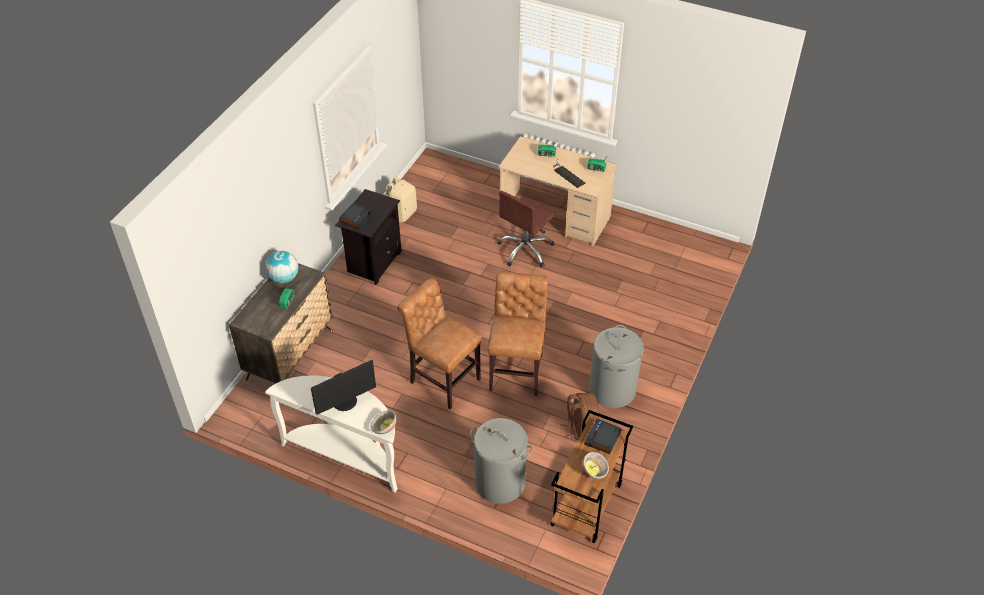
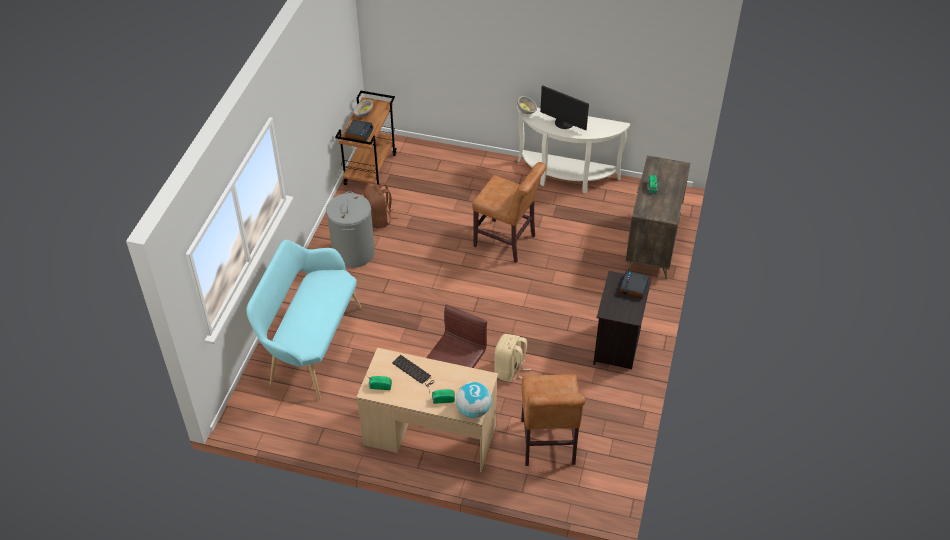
camera: 170 degrees right, 0 degrees up
globe [265,251,299,283] -> globe moved to [456,382,492,418]
monitor [311,360,376,415] -> monitor turned 105 degrees counterclockwise [540,85,589,130]
beige backpack [386,176,417,223] -> beige backpack moved to [494,334,531,382]
grey laundry basket [470,418,533,504] -> none
brown chair [488,271,548,396] -> brown chair moved to [521,374,585,466]
none -> turquoise bench [246,240,362,400]

